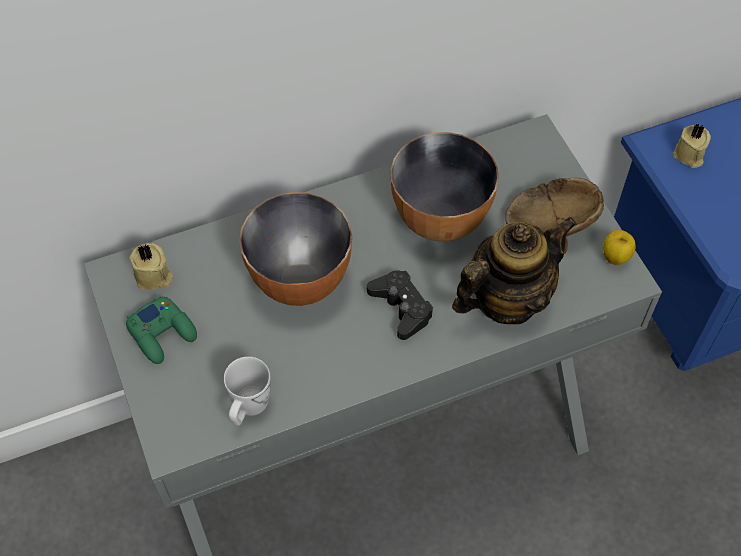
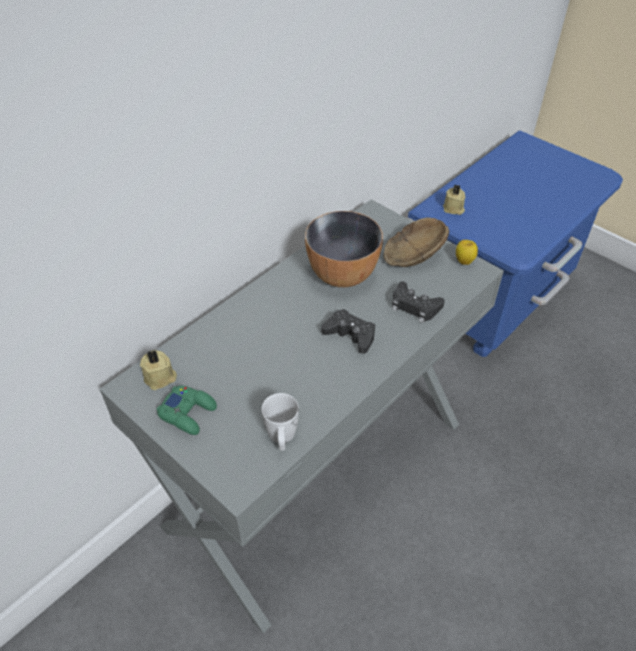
camera: 25 degrees left, 10 degrees down
bowl [239,192,352,306] -> none
teapot [452,217,577,324] -> black game controller [392,281,445,323]

